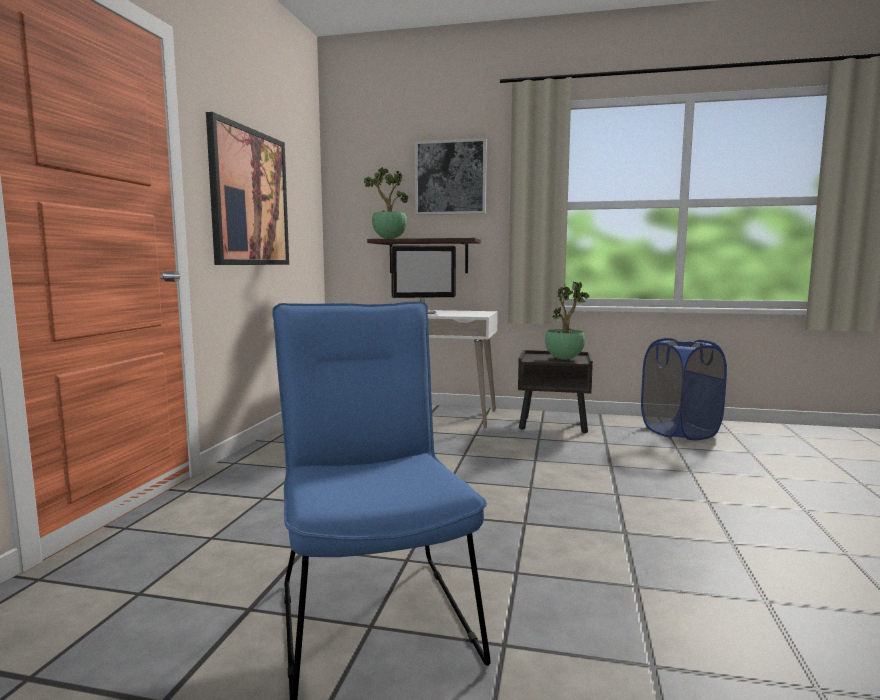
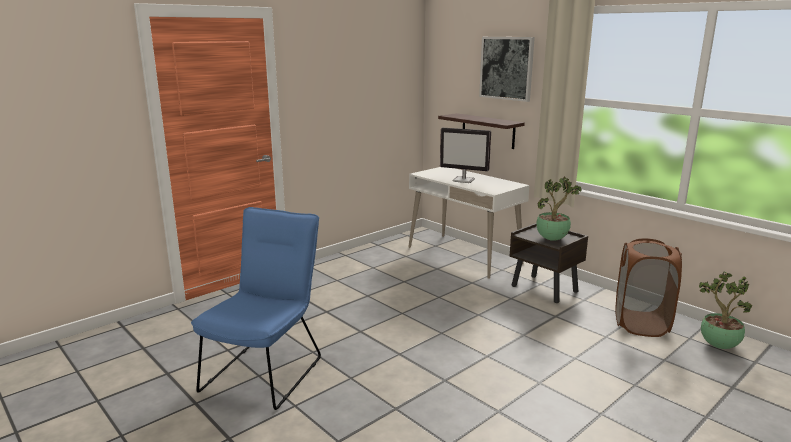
camera: 35 degrees right, 10 degrees up
picture [206,112,289,265] -> none
potted plant [364,167,409,239] -> potted plant moved to [699,271,753,349]
blue laundry basket [641,338,727,440] -> brown laundry basket [615,238,682,337]

